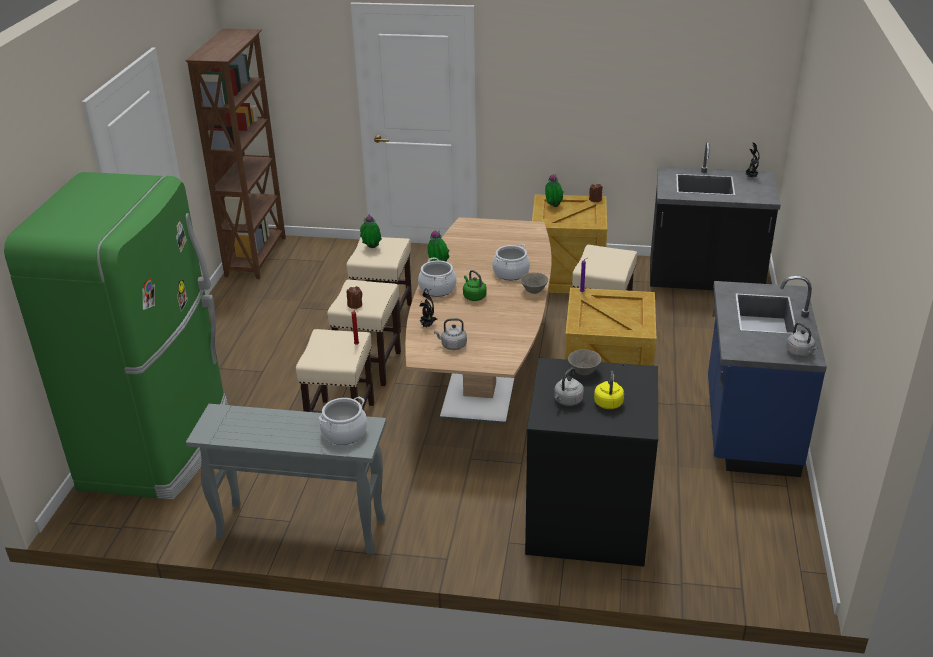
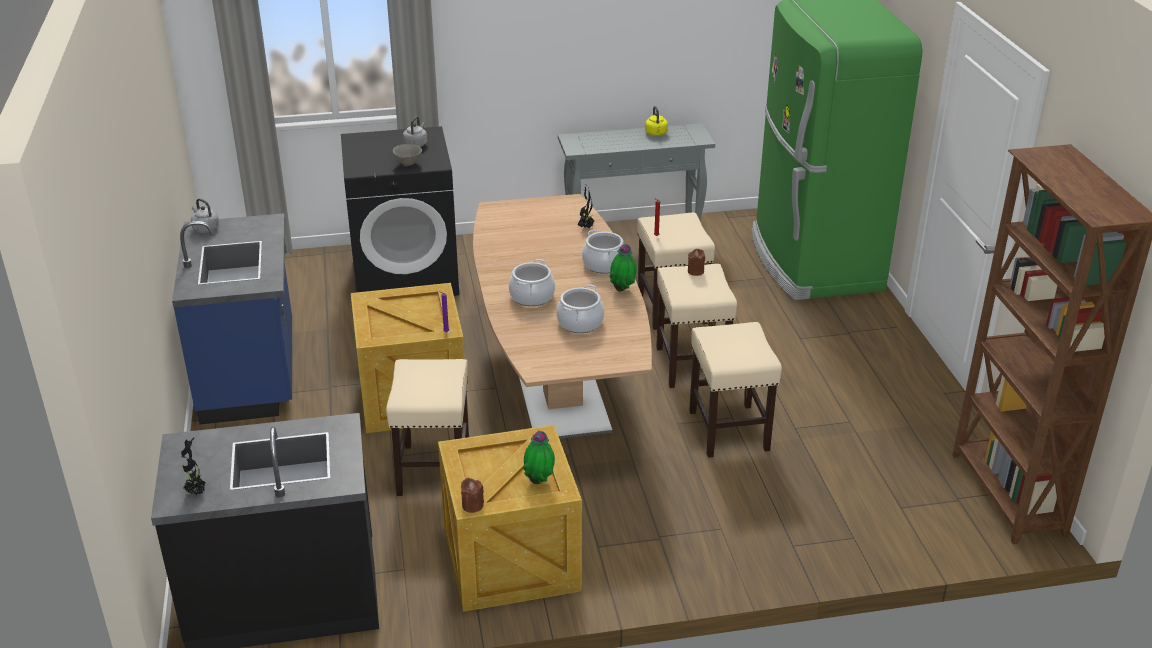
camera: 160 degrees right, 0 degrees up
cooking pot [319,397,367,445] -> cooking pot moved to [556,284,604,333]
potted plant [360,214,382,248] -> none
grey kettle [434,318,467,350] -> none
green kettle [463,270,487,301] -> none
grey bowl [520,273,548,294] -> none
yellow kettle [594,371,624,409] -> yellow kettle moved to [645,106,668,136]

